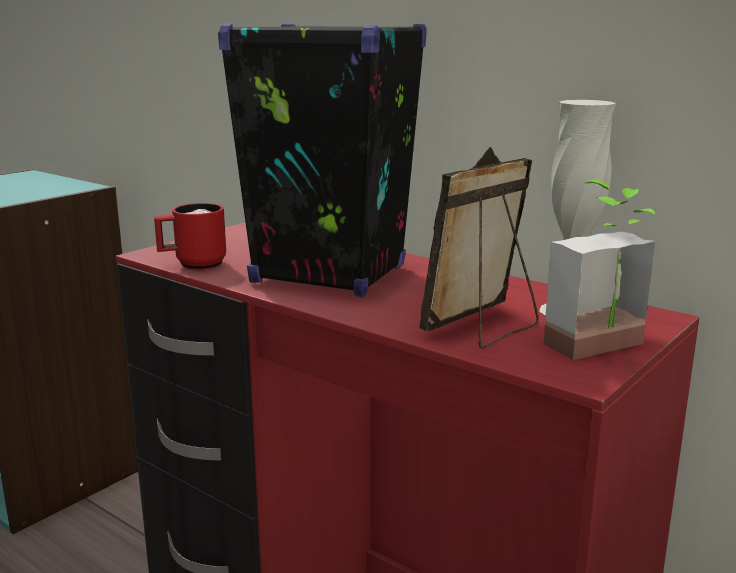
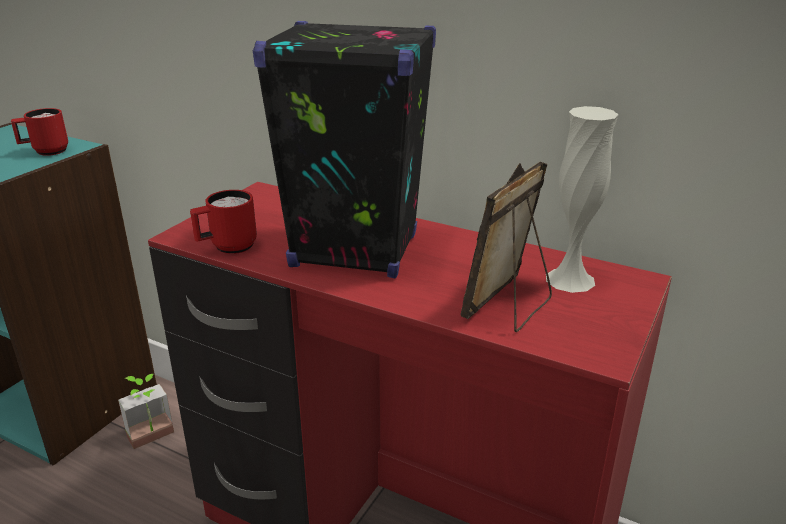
camera: 10 degrees left, 10 degrees up
potted plant [543,180,655,360] -> potted plant moved to [118,374,174,449]
none -> red mug [11,108,68,156]

